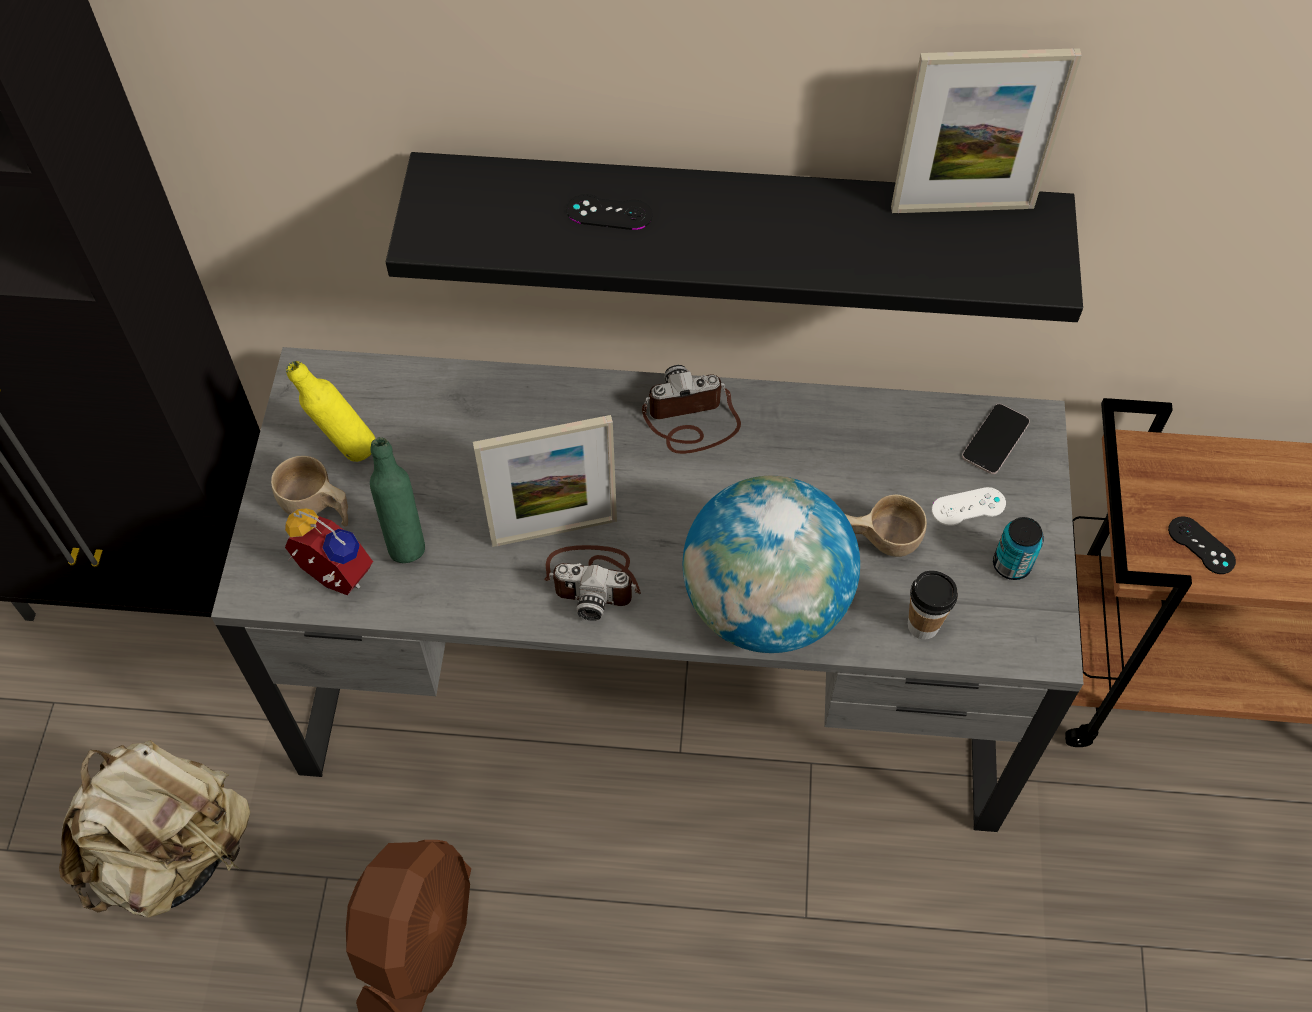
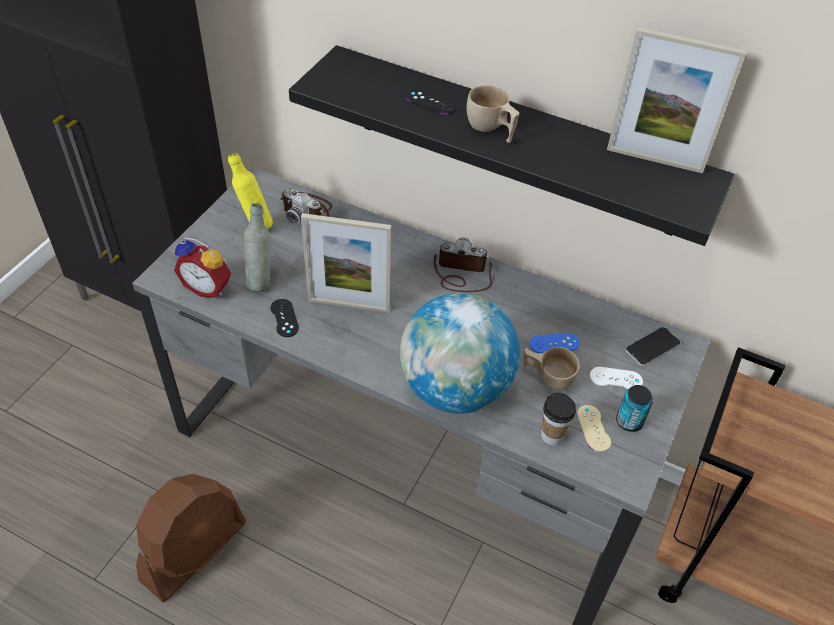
camera: 20 degrees right, 10 degrees down
beige backpack [59,740,250,918] -> none
beige cup [271,456,348,527] -> beige cup moved to [467,85,519,143]
alarm clock [285,509,373,596] -> alarm clock turned 150 degrees clockwise [174,238,231,298]
green bottle [370,437,425,563] -> grey bottle [244,203,270,291]
camera [544,545,641,621] -> camera moved to [280,188,332,224]
black game controller [1168,516,1236,574] -> black game controller moved to [271,299,299,337]
none -> blue game controller [529,333,580,353]
none -> beige game controller [577,405,611,452]

